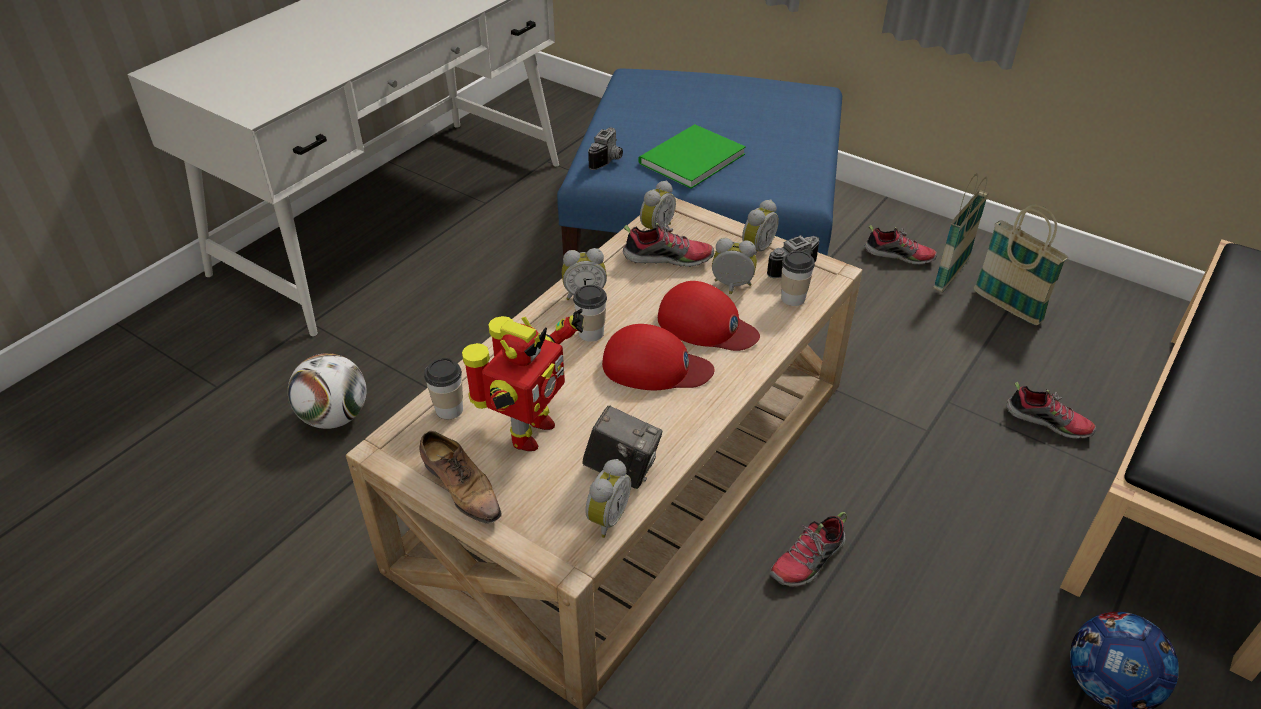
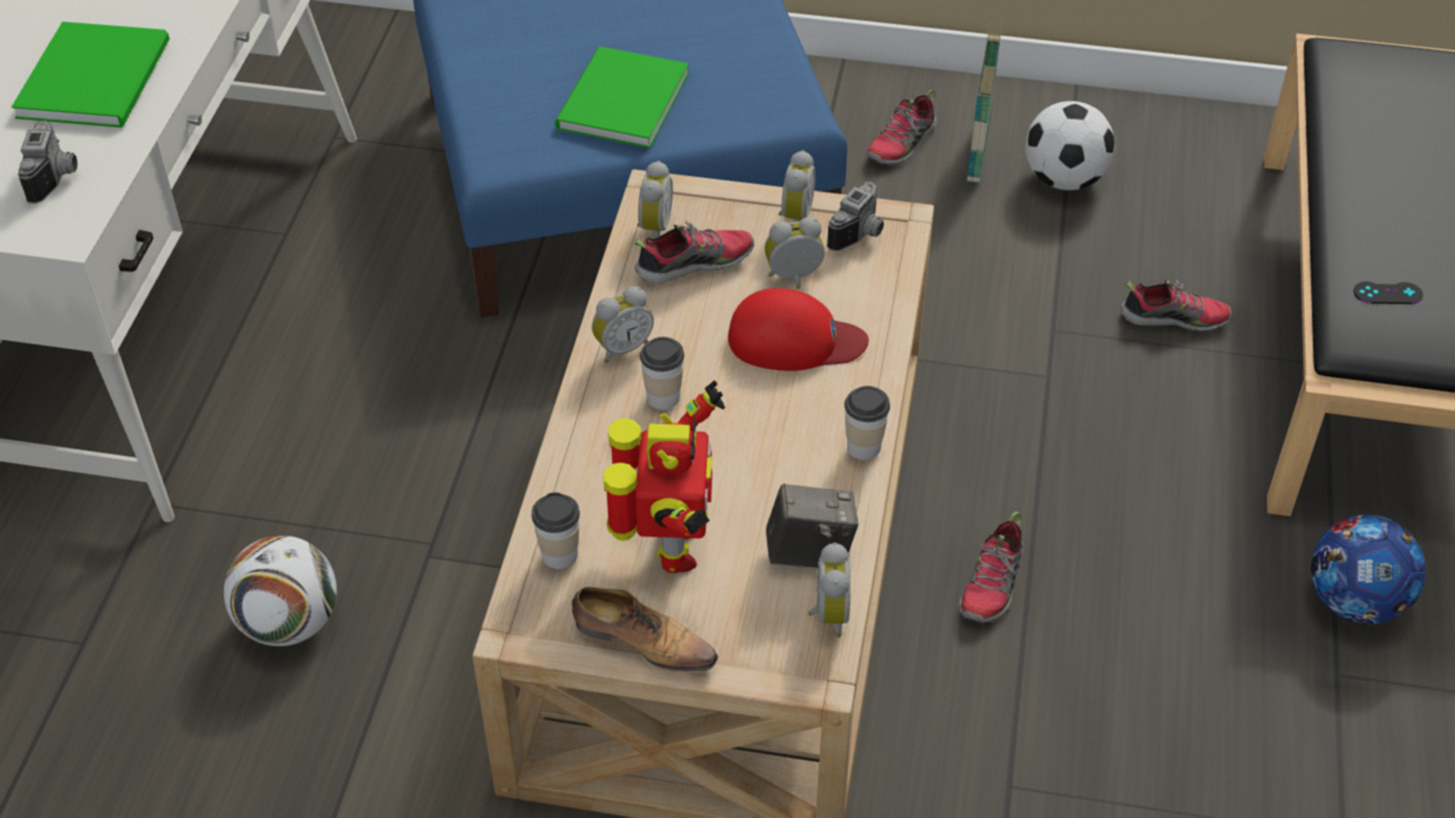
camera: 25 degrees left, 5 degrees up
camera [588,127,623,170] -> camera moved to [18,120,77,204]
red cap [602,324,715,390] -> none
cup [781,251,815,306] -> cup moved to [844,386,890,460]
shoe [864,225,937,265] -> shoe turned 135 degrees clockwise [866,90,937,165]
basket [974,205,1068,325] -> football [1025,101,1115,190]
none -> green book [12,22,170,128]
none -> black game controller [1354,281,1423,304]

